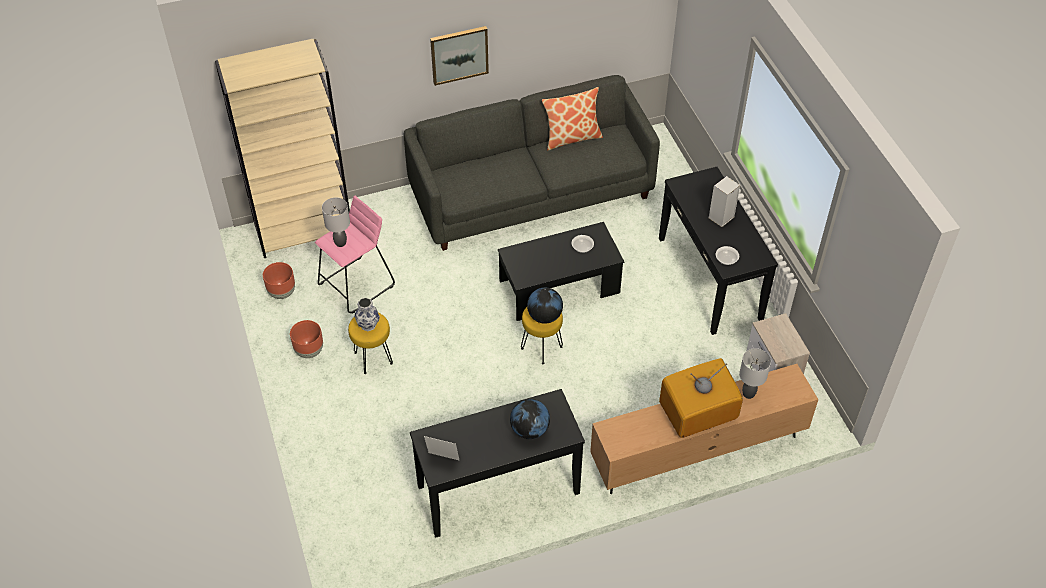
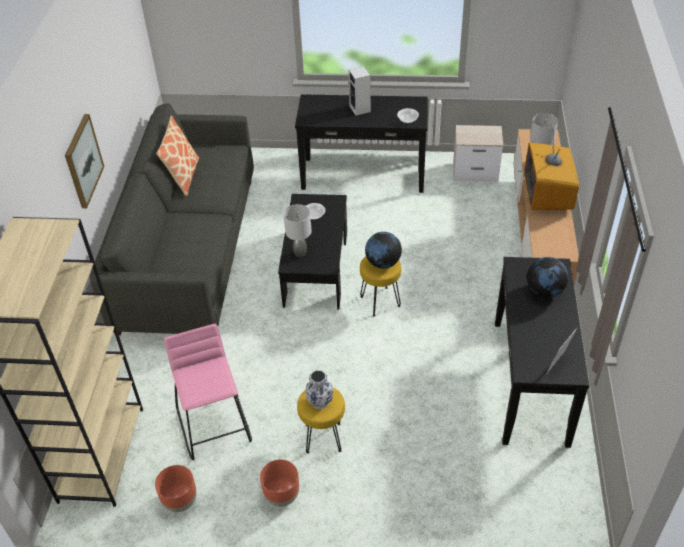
camera: 65 degrees left, 5 degrees down
grey table lamp [322,197,350,247] -> grey table lamp moved to [284,204,312,257]

